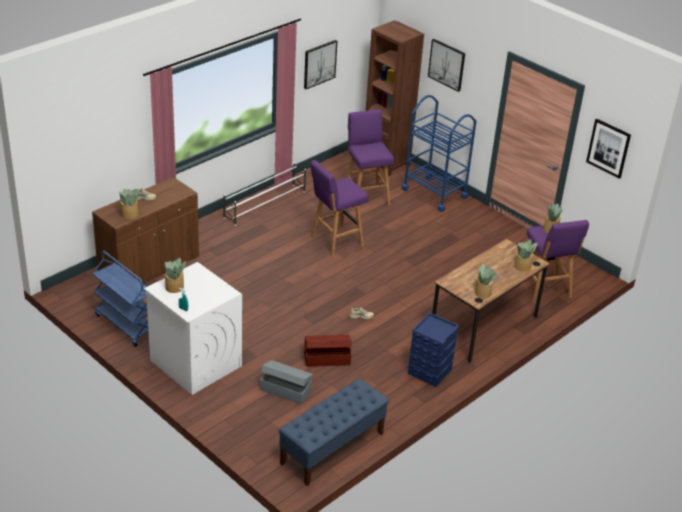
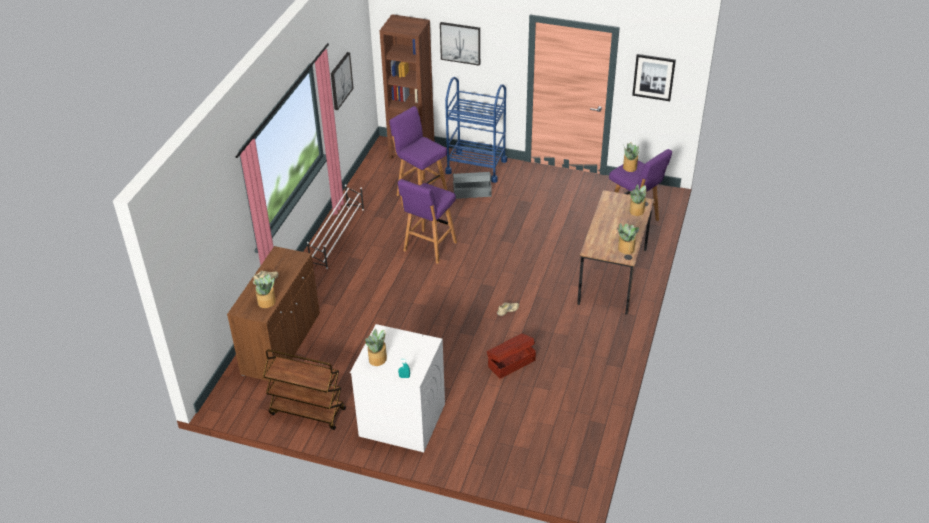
camera: 25 degrees left, 5 degrees up
blue cart [92,251,149,347] -> brown cart [263,349,346,430]
grey storage box [260,360,313,404] -> grey storage box moved to [453,172,492,199]
blue bench [279,378,389,486] -> none
blue storage box [408,312,459,387] -> none

